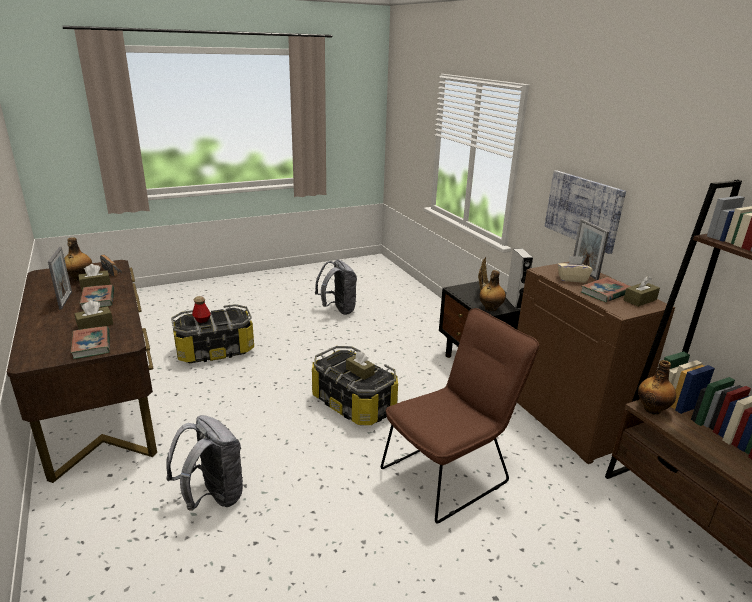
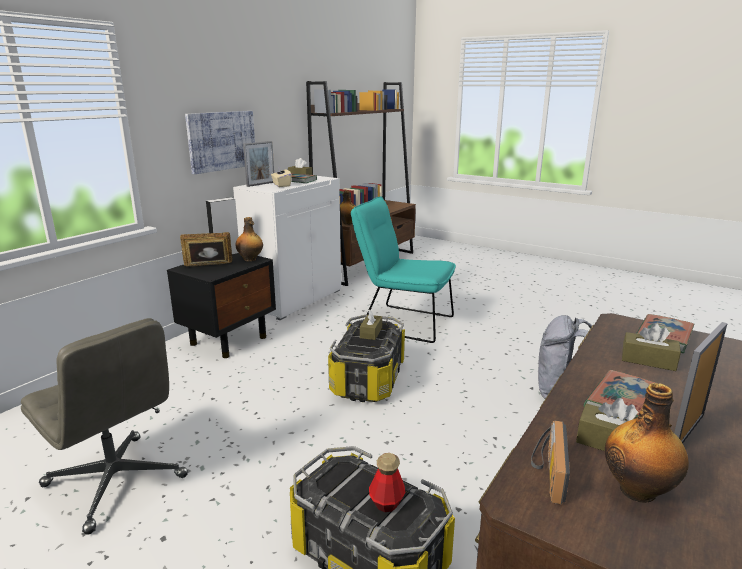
camera: 120 degrees left, 5 degrees down
grey backpack [315,260,357,315] -> grey office chair [21,318,188,535]
brown chair [381,308,539,523] -> turquoise chair [351,196,456,343]
brown cabinet [517,262,675,464] -> white cabinet [233,176,341,320]

